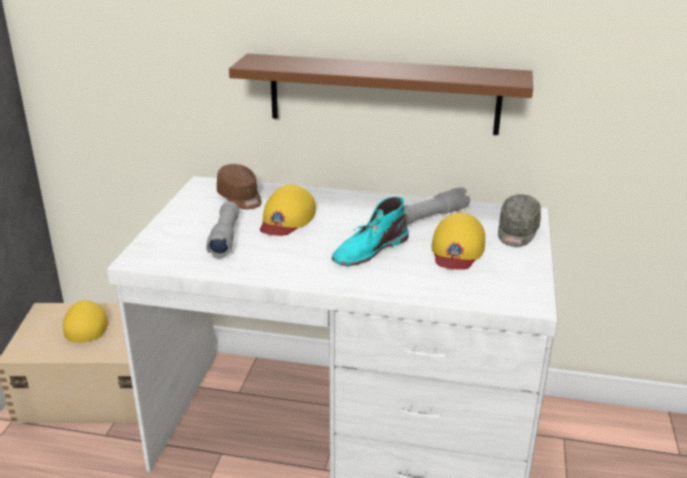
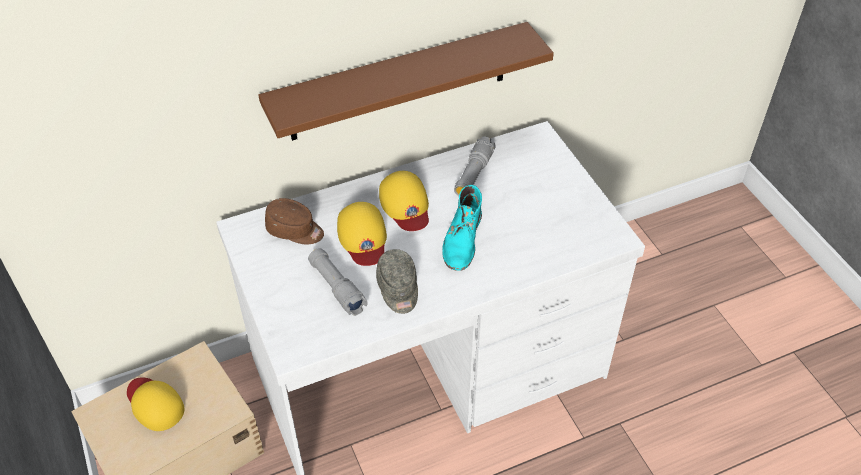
camera: 35 degrees left, 20 degrees up
yellow cap [431,213,485,270] -> yellow cap moved to [379,171,429,231]
grey cap [498,194,541,247] -> grey cap moved to [376,249,418,314]

